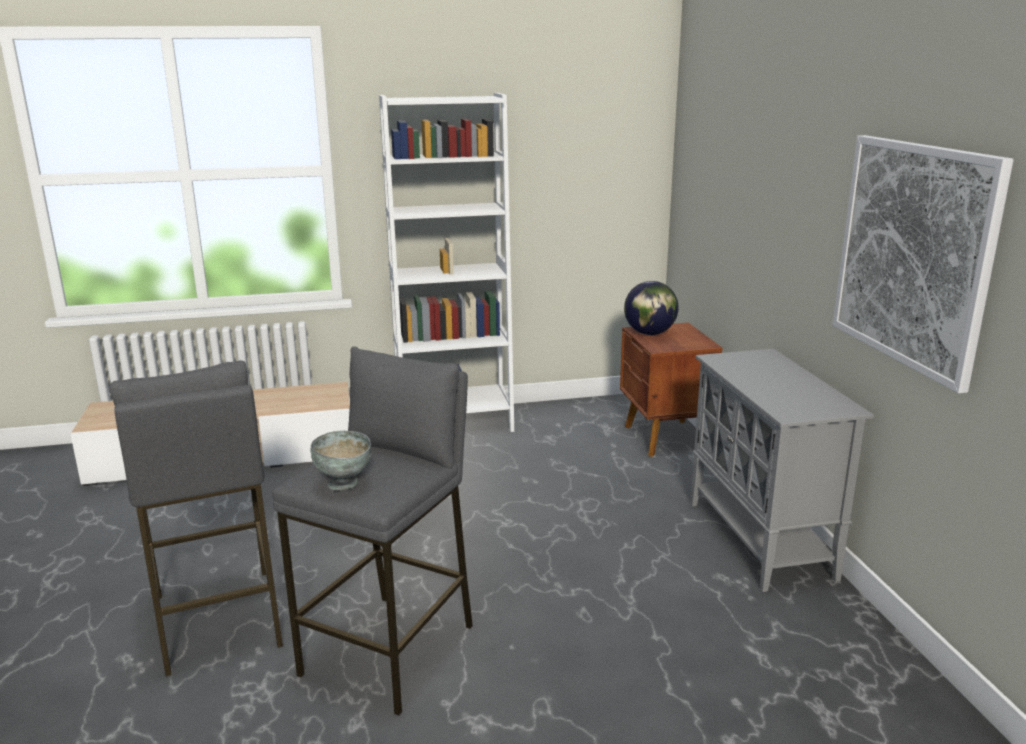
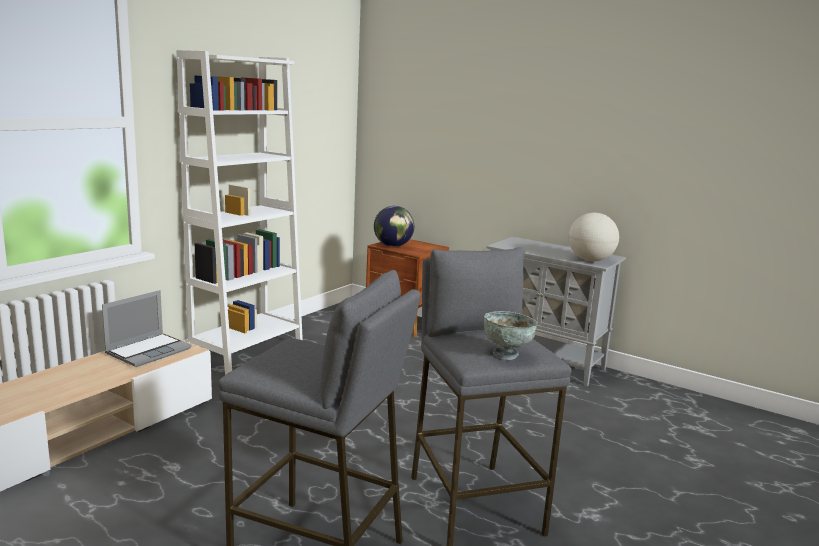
camera: 45 degrees left, 5 degrees down
picture [832,135,1014,393] -> none
none -> laptop [102,290,192,367]
none -> globe [569,213,619,262]

